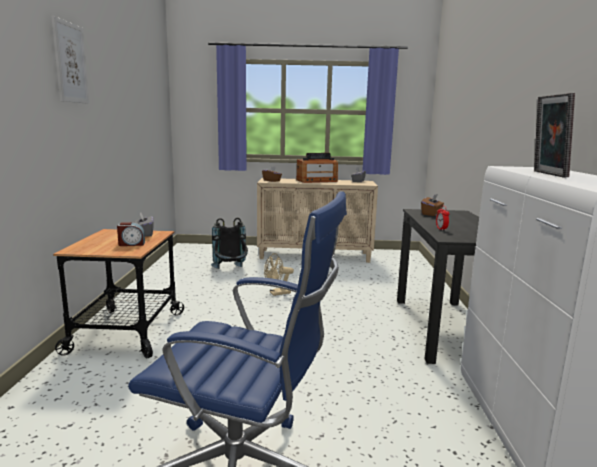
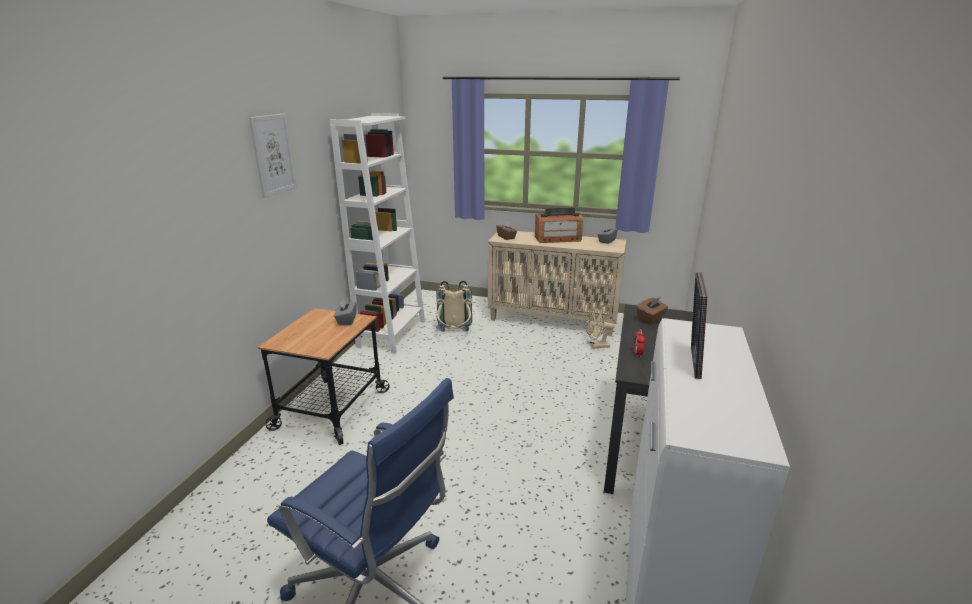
camera: 15 degrees right, 10 degrees up
alarm clock [117,222,145,246] -> none
black backpack [211,218,248,269] -> beige backpack [436,281,472,332]
beige fan [264,253,294,296] -> beige fan moved to [586,309,615,349]
none -> white bookcase [330,113,425,354]

